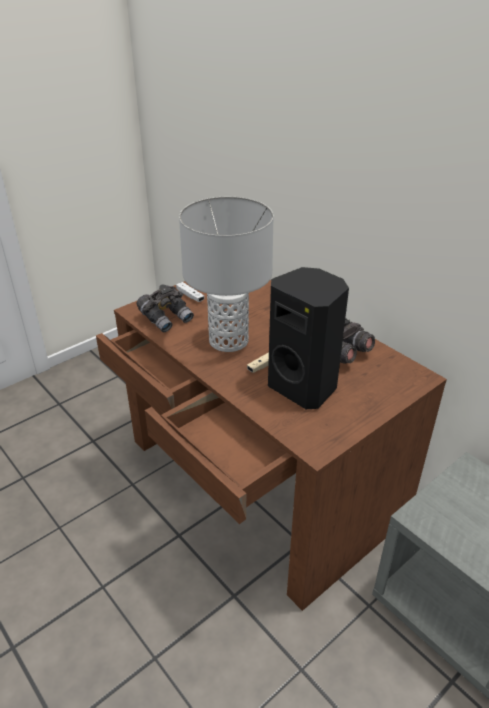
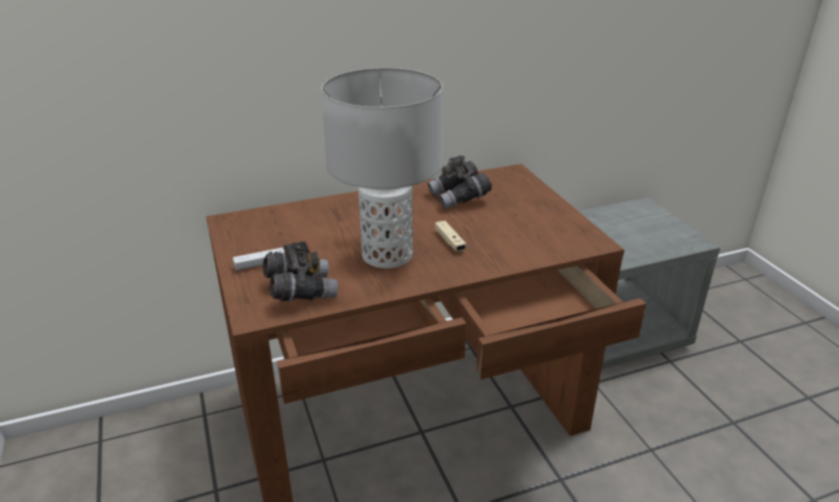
camera: 70 degrees left, 5 degrees down
black speaker [268,267,349,409] -> none

